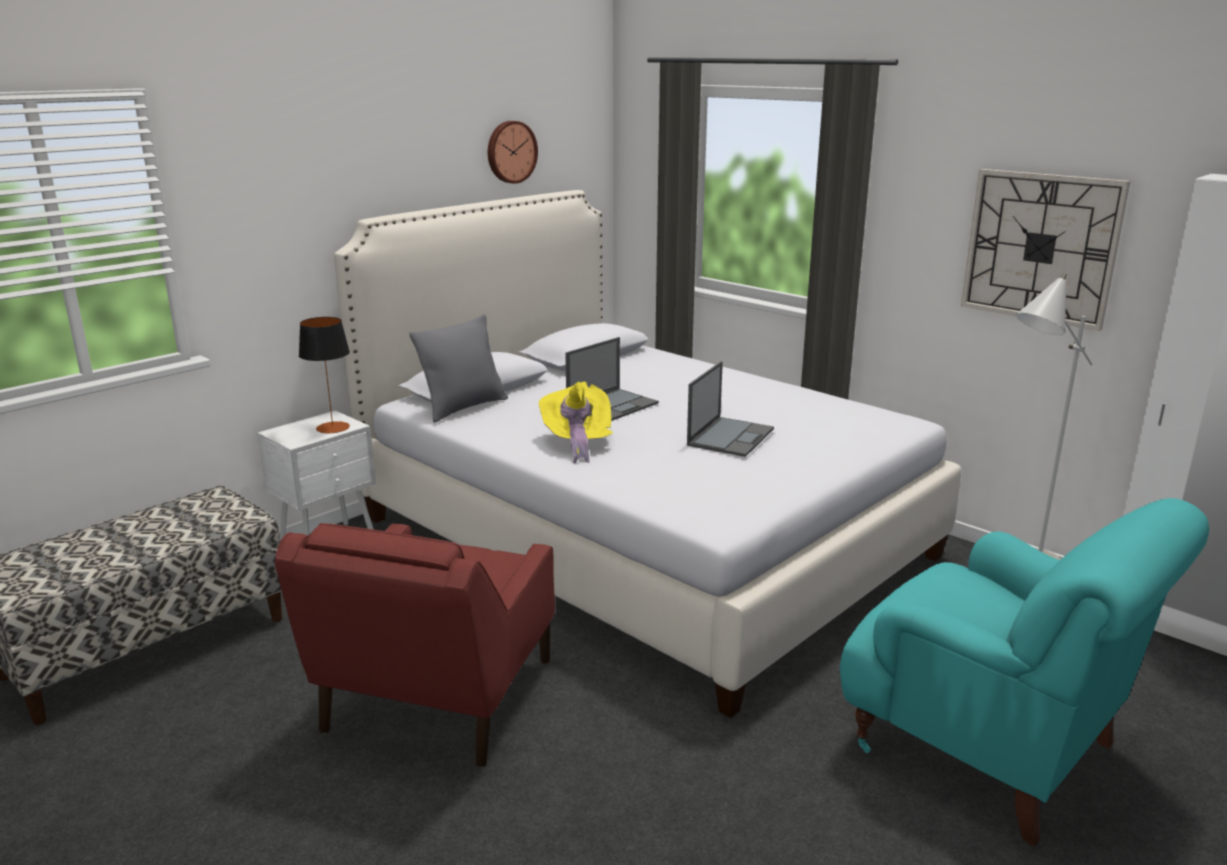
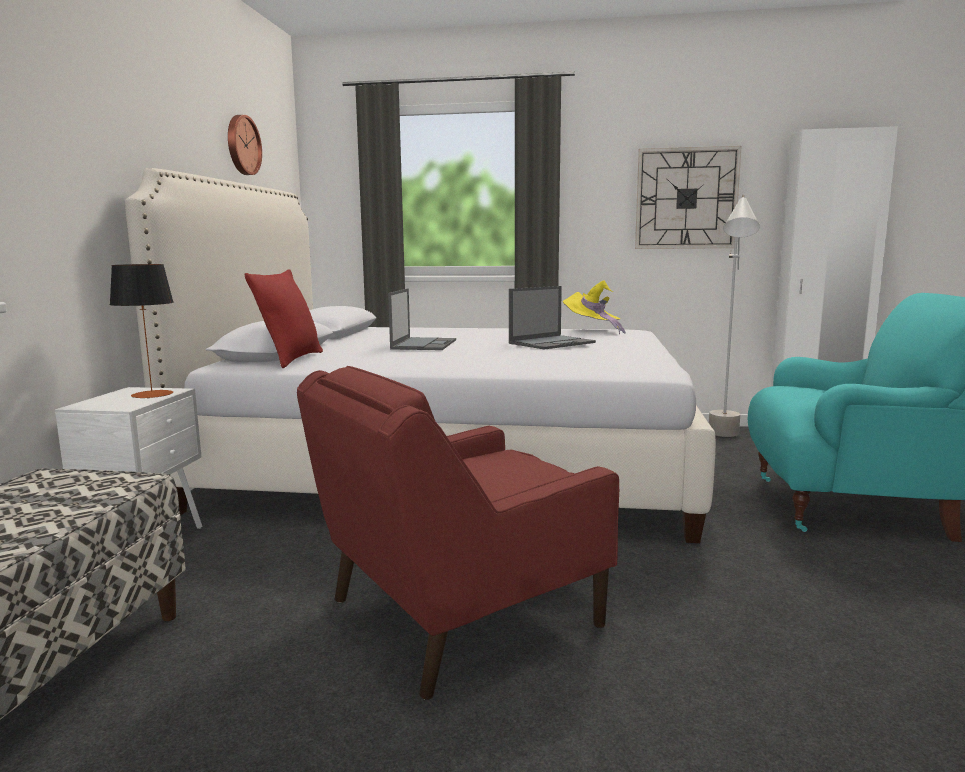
camera: 35 degrees left, 10 degrees down
red armchair [275,523,555,767] -> red armchair turned 75 degrees clockwise [297,366,619,700]
grey pillow [409,314,508,423] -> red pillow [244,269,323,368]
yellow hat [539,382,613,463] -> yellow hat moved to [563,280,626,334]
laptop [687,361,774,457] -> laptop turned 60 degrees clockwise [509,286,596,350]

